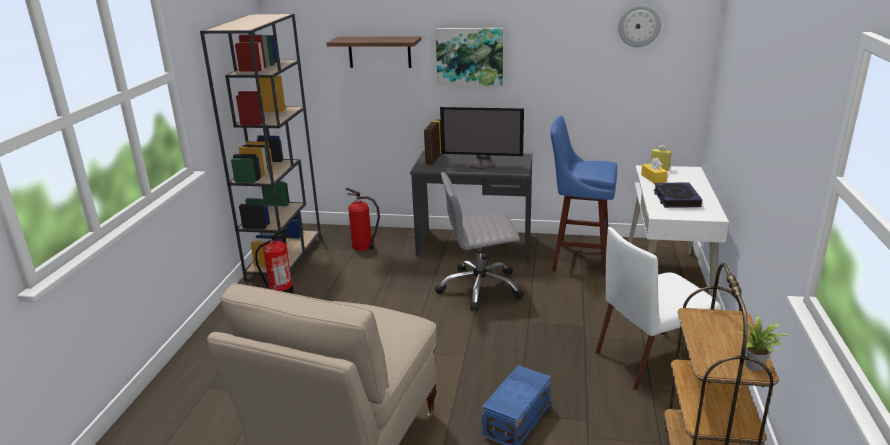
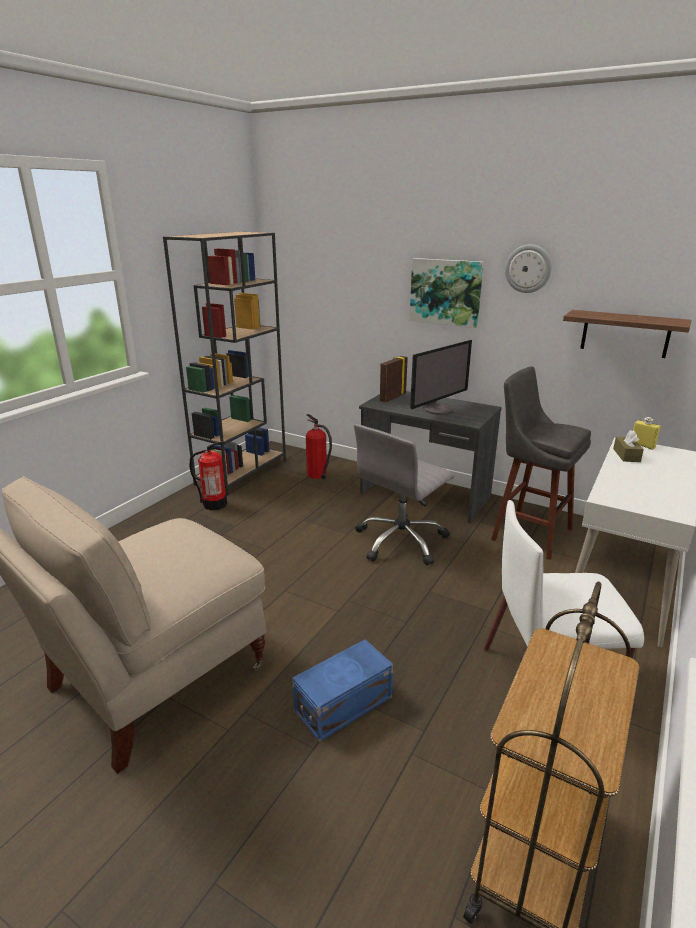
camera: 20 degrees right, 0 degrees up
shelf [327,36,421,68] -> shelf moved to [563,310,692,358]
grey office chair [435,172,524,311] -> grey office chair turned 60 degrees counterclockwise [354,424,455,565]
monitor [440,107,524,169] -> monitor turned 75 degrees counterclockwise [410,340,472,415]
blue stool [550,115,617,277] -> grey stool [491,366,591,560]
wall clock [618,5,661,47] -> wall clock moved to [505,244,552,293]
yellow tissue box [641,157,668,183] -> brown tissue box [613,430,644,462]
book [654,182,702,208] -> none
potted plant [739,315,790,371] -> none

